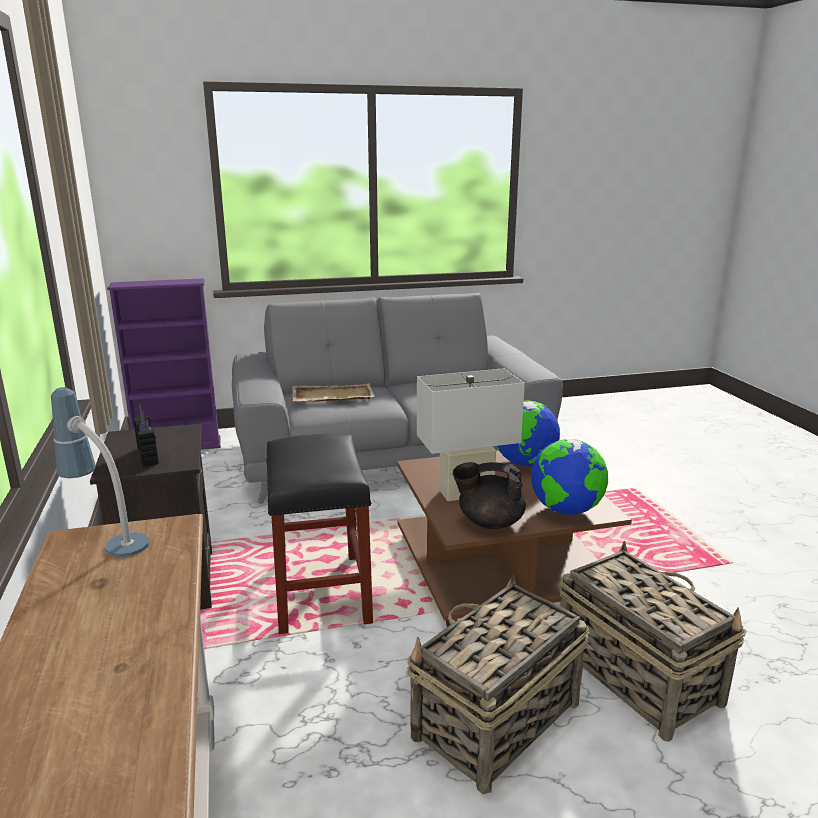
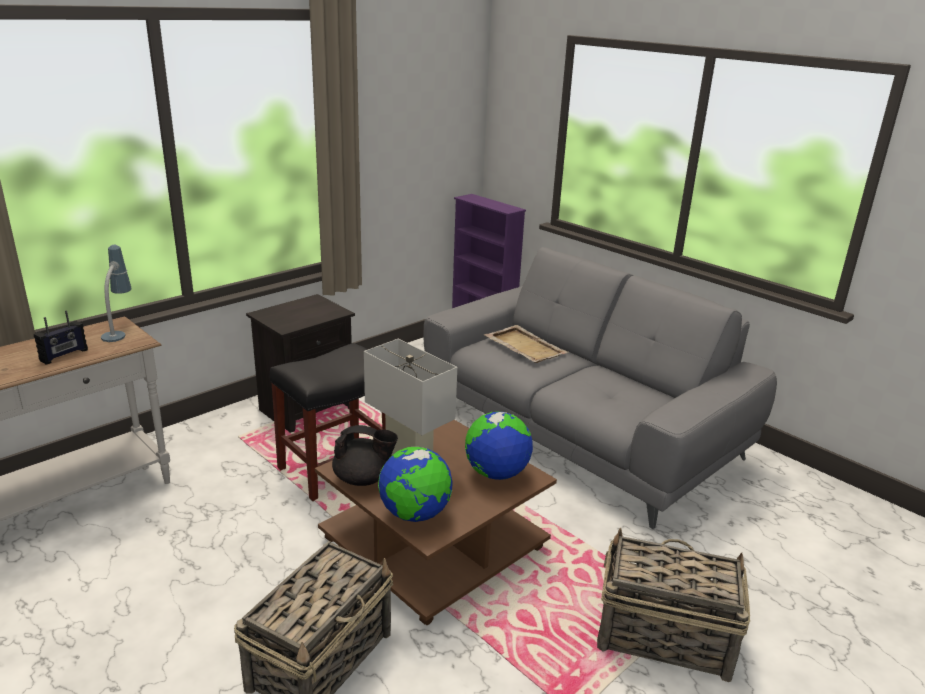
camera: 60 degrees right, 5 degrees up
radio [134,404,159,467] -> radio moved to [34,311,88,365]
basket [407,574,590,794] -> basket moved to [597,528,750,682]
black teapot [453,462,526,529] -> black teapot turned 120 degrees clockwise [332,425,398,486]

